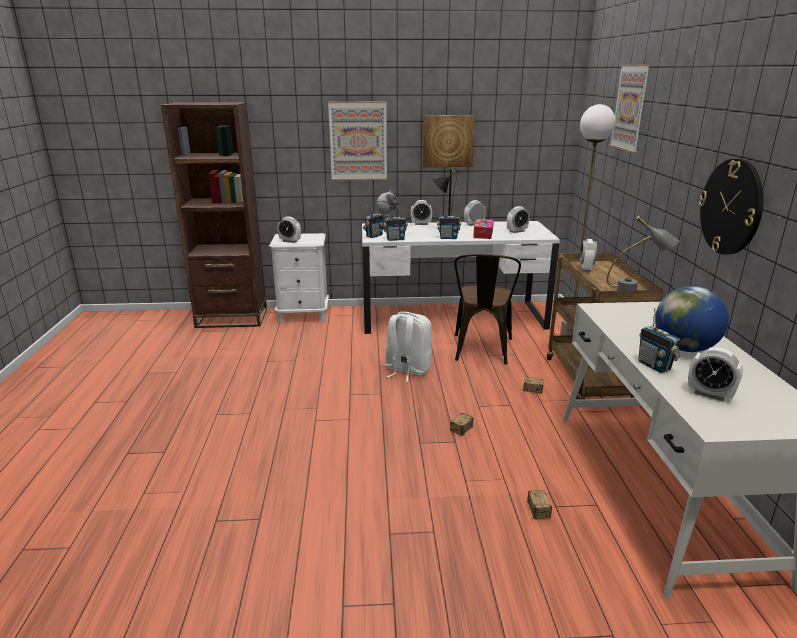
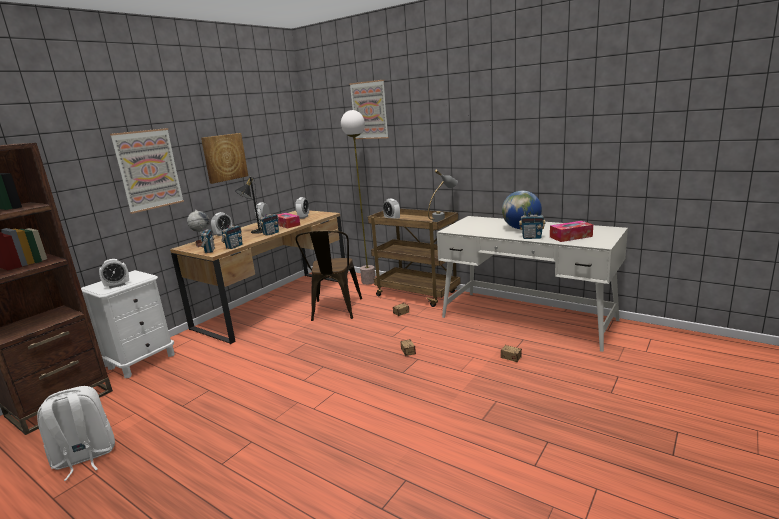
camera: 50 degrees left, 5 degrees down
white desk [362,221,560,334] -> brown desk [170,210,348,344]
white backpack [385,312,432,382] -> white backpack moved to [37,386,115,481]
brown chair [454,254,521,365] -> brown chair turned 45 degrees clockwise [295,230,362,321]
alarm clock [688,347,743,401] -> tissue box [550,221,593,242]
wall clock [699,159,763,255] -> none

